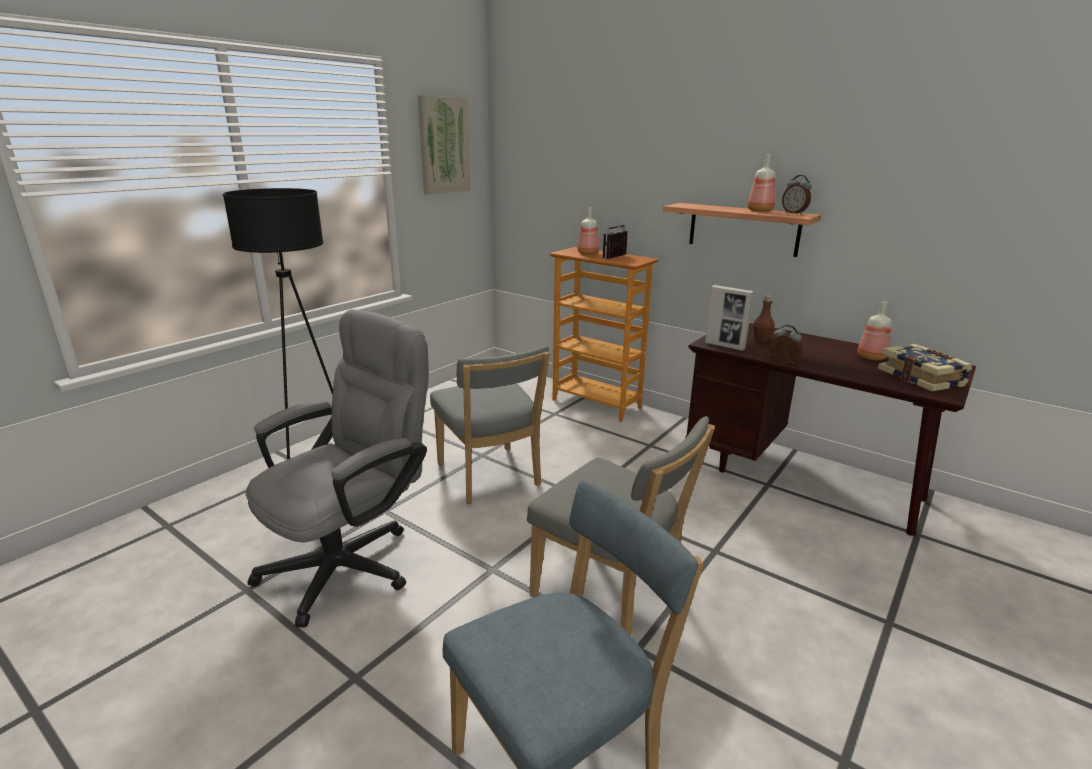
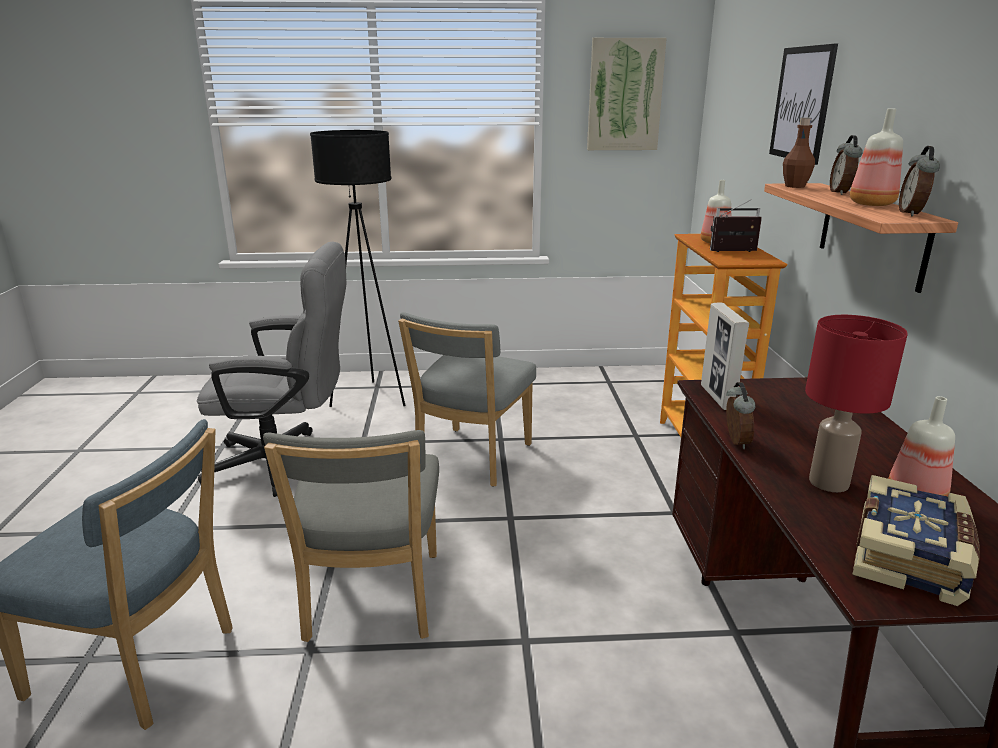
camera: 50 degrees right, 0 degrees up
brown bottle [753,295,774,342] -> brown bottle moved to [783,118,815,188]
none -> picture [769,44,838,165]
none -> red table lamp [805,315,908,492]
none -> alarm clock [830,135,863,195]

